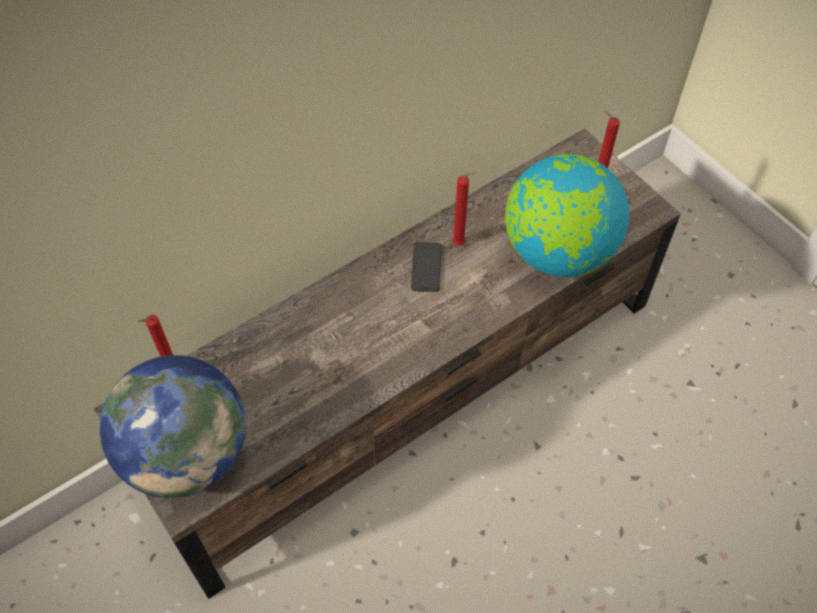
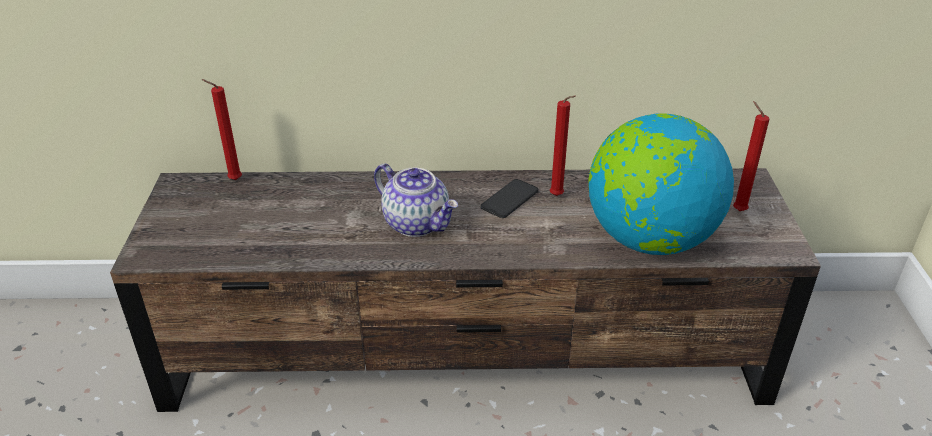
camera: 35 degrees right, 20 degrees down
globe [100,355,246,498] -> none
none -> teapot [374,163,458,237]

